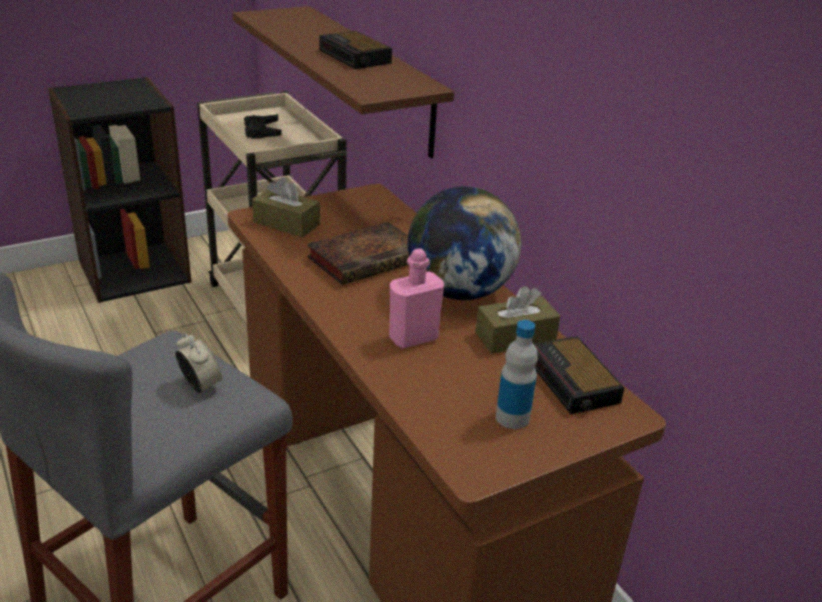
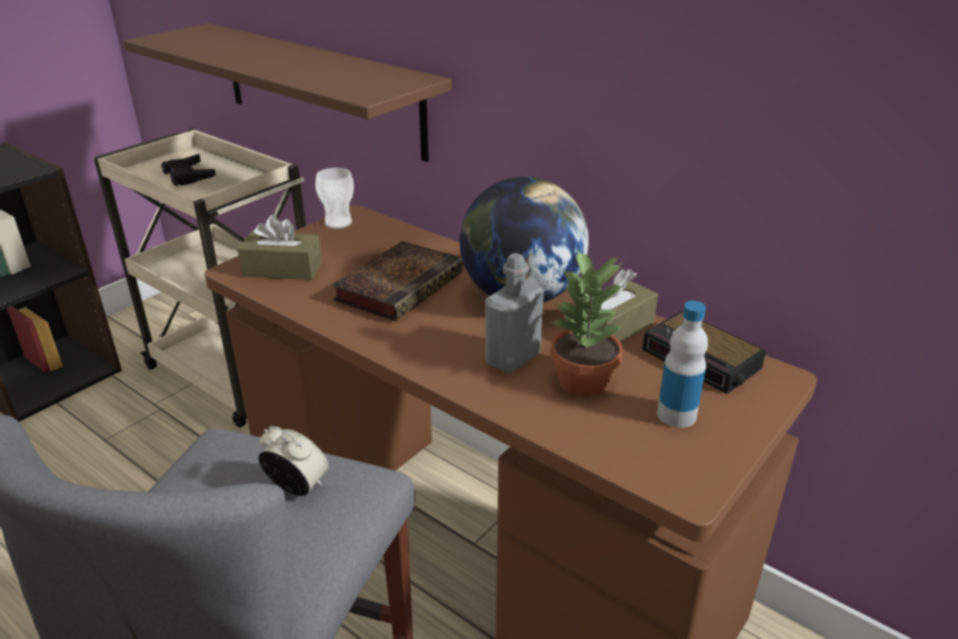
camera: 20 degrees left, 0 degrees up
alarm clock [319,31,392,69] -> none
pink bottle [389,249,444,349] -> grey bottle [485,253,544,373]
none -> cup [315,168,354,229]
none -> potted plant [549,249,624,397]

